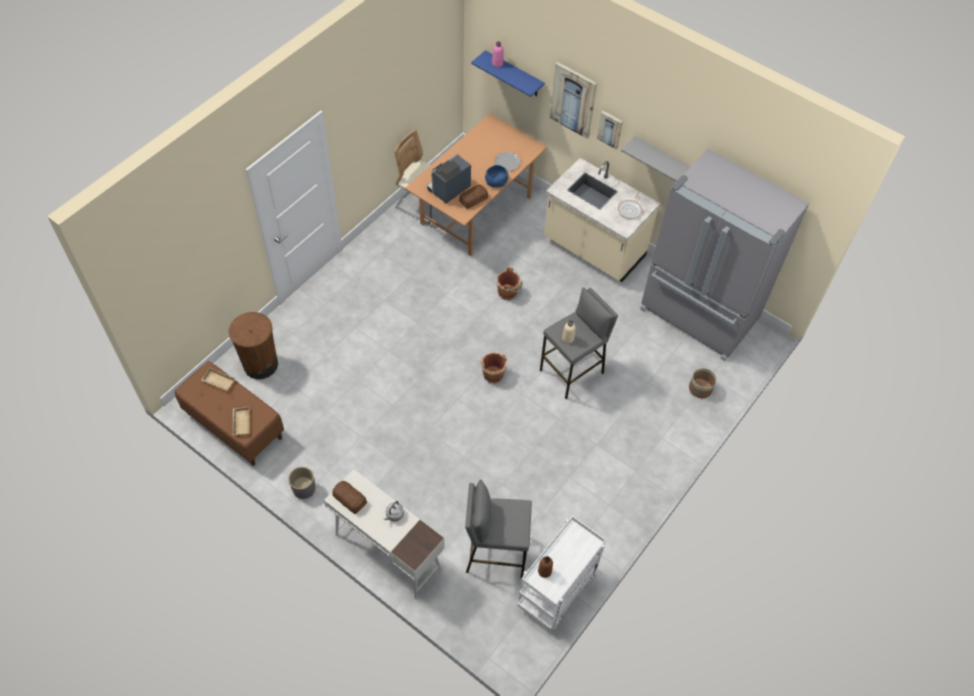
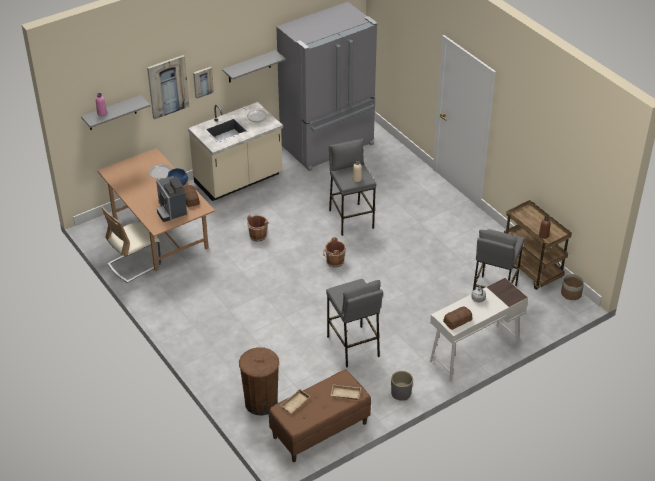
camera: 70 degrees left, 15 degrees down
blue shelf [471,50,545,97] -> grey shelf [81,95,150,130]
white cart [517,516,606,631] -> brown cart [504,200,572,290]
planter [689,368,717,398] -> planter moved to [561,274,584,300]
none -> grey stool [326,279,383,367]

